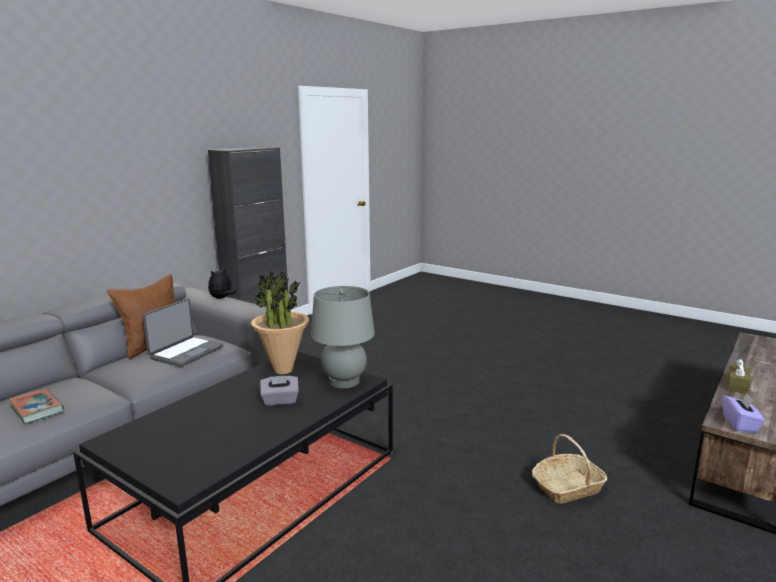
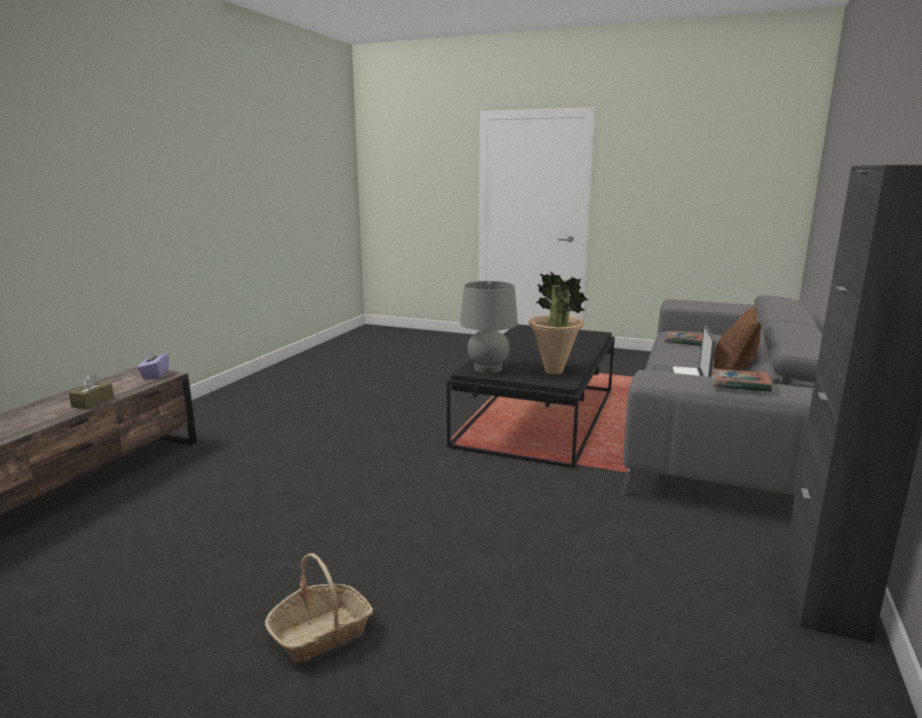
camera: 165 degrees right, 0 degrees up
plush toy [208,267,236,299] -> book [711,368,772,392]
grey tissue box [260,376,299,406] -> none
basket [532,434,607,503] -> basket moved to [265,553,373,664]

